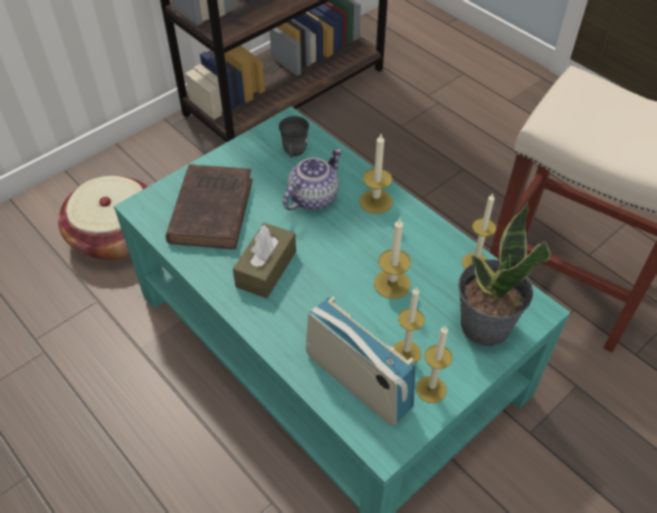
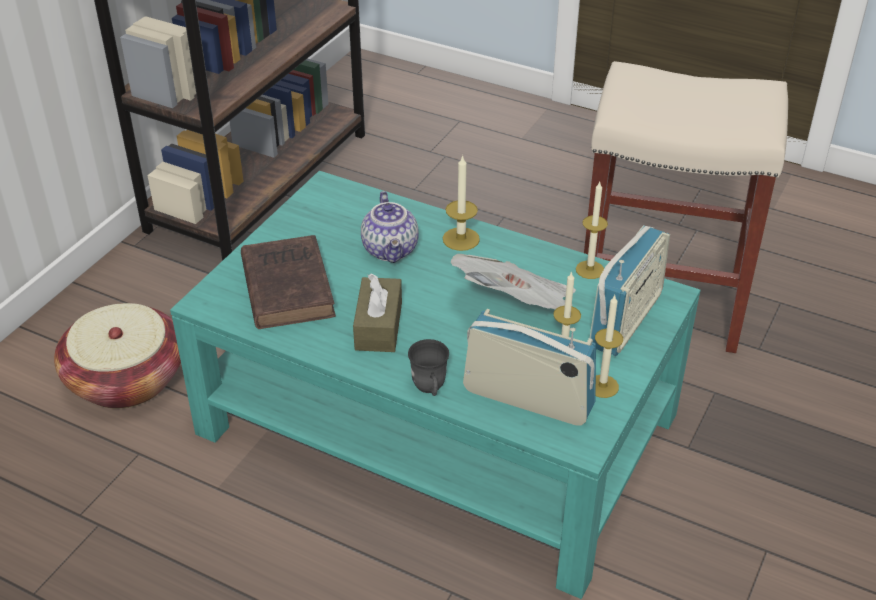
camera: 20 degrees left, 10 degrees down
grey mug [279,116,309,158] -> grey mug moved to [408,339,449,396]
teapot [283,149,342,210] -> teapot turned 150 degrees clockwise [361,191,419,263]
candle [374,217,411,299] -> newspaper [451,254,576,309]
potted plant [458,202,551,346] -> radio [590,225,670,357]

